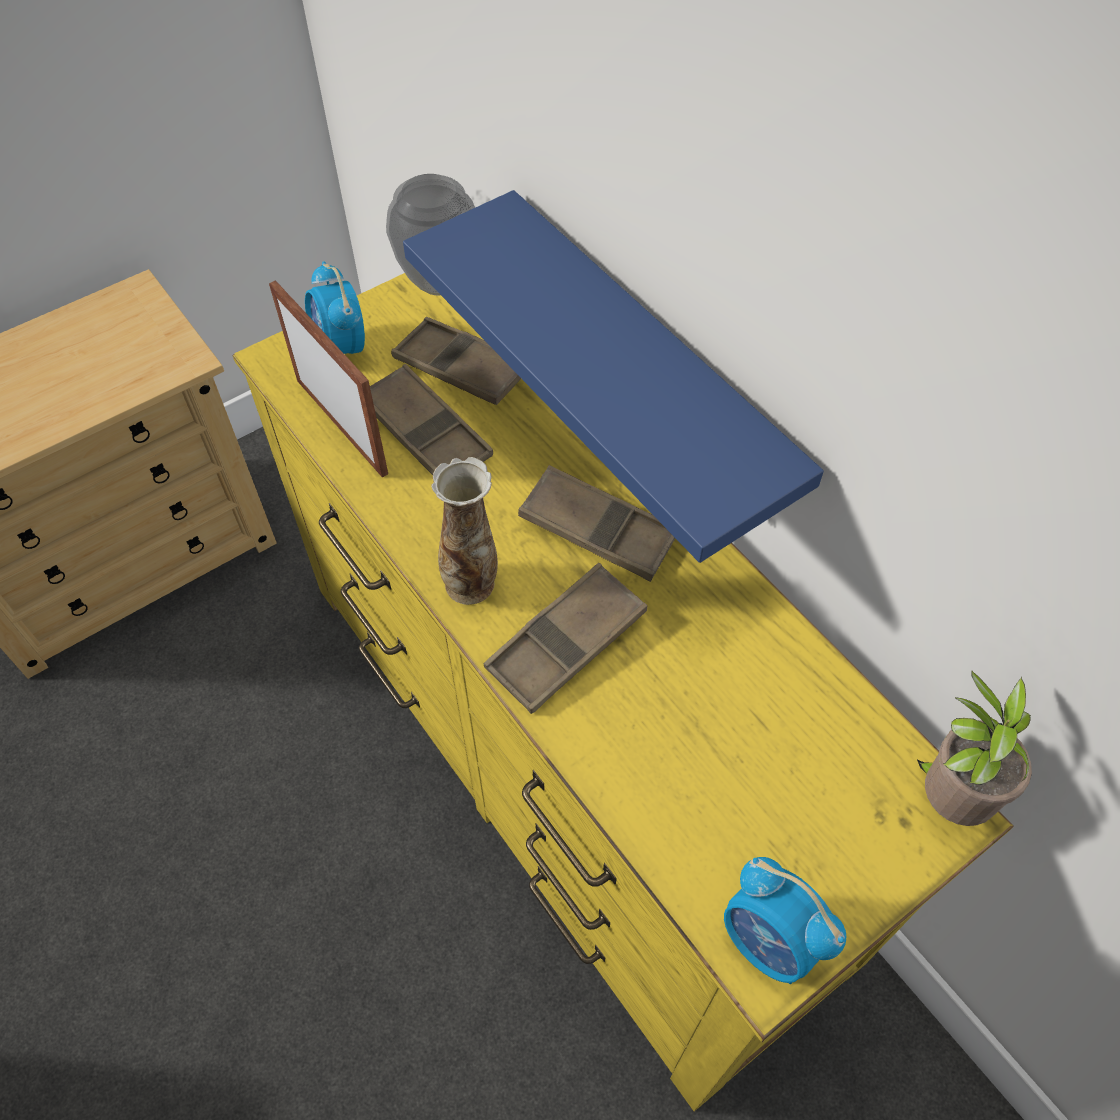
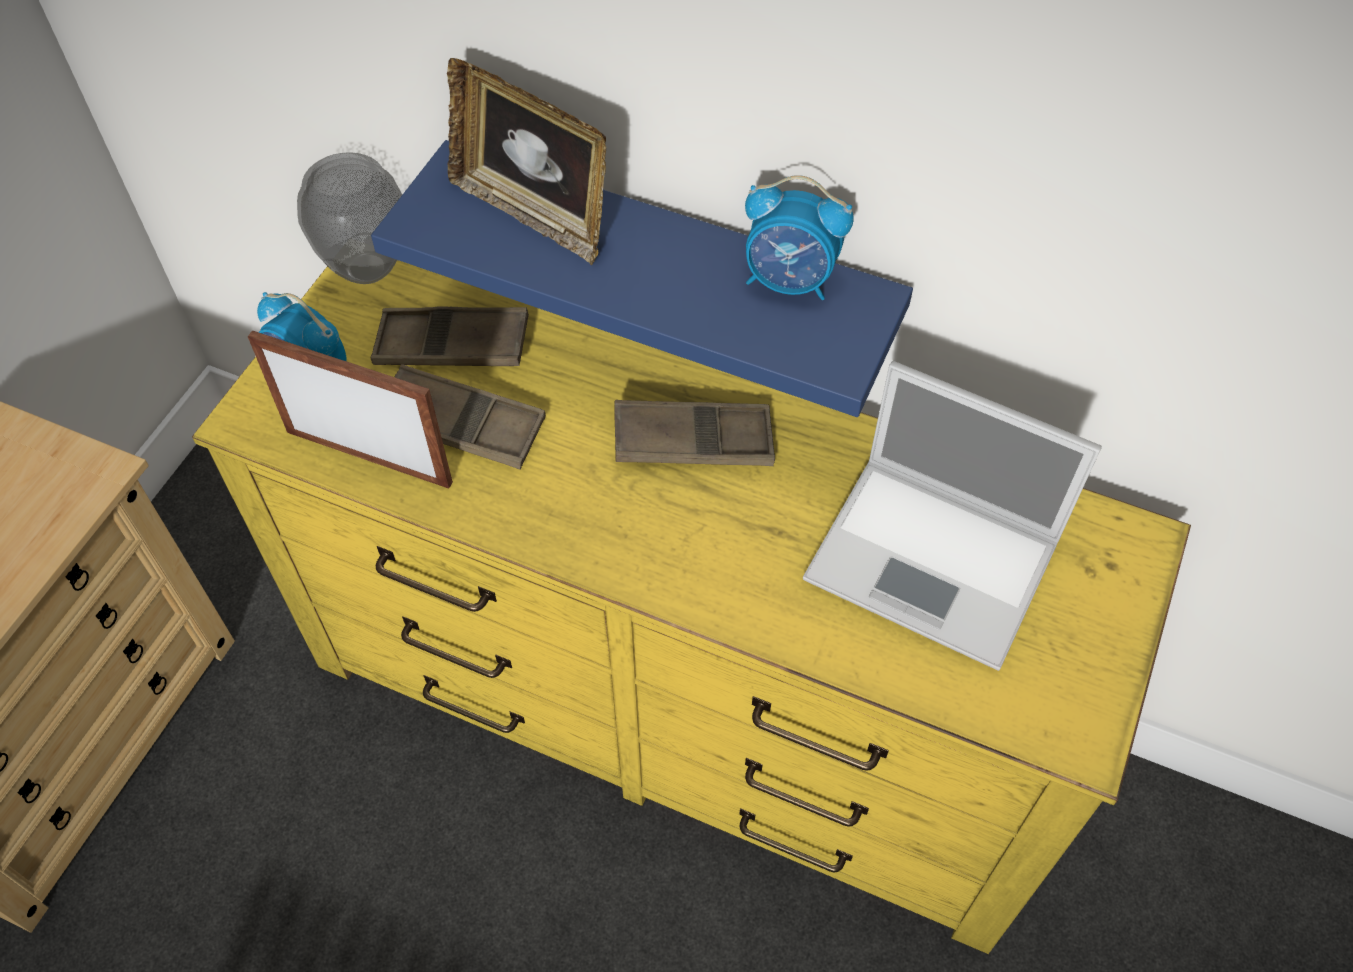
camera: 30 degrees left, 0 degrees up
vase [431,457,498,605] -> none
brown tray [484,563,647,714] -> none
alarm clock [724,857,846,984] -> alarm clock moved to [745,175,854,300]
potted plant [917,671,1032,826] -> none
none -> picture frame [447,58,606,265]
none -> laptop [803,361,1102,671]

